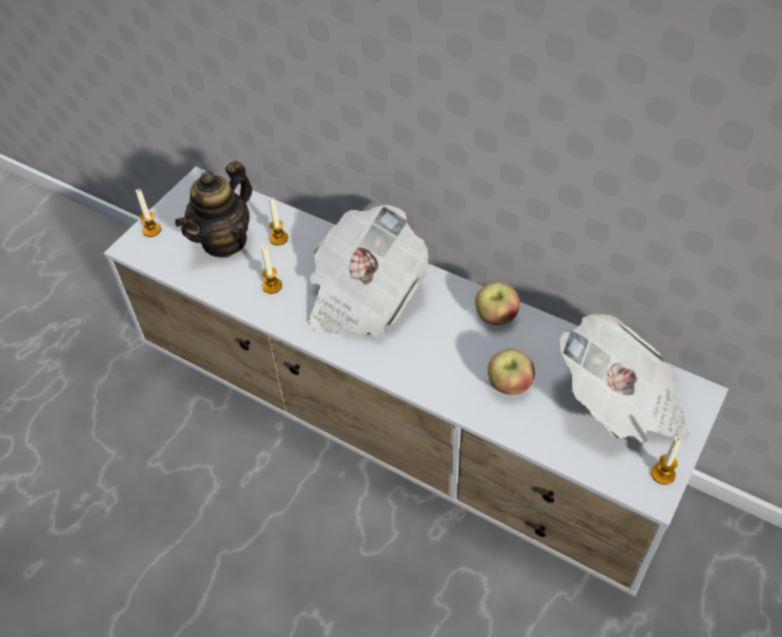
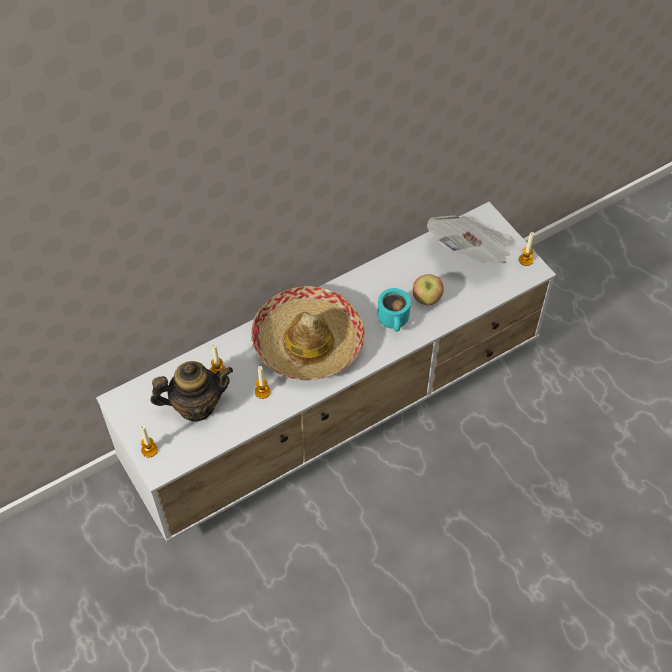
camera: 65 degrees left, 5 degrees up
teapot [175,161,252,258] -> teapot turned 75 degrees counterclockwise [151,361,233,422]
newspaper [309,205,429,338] -> hat [251,286,365,380]
apple [475,282,520,325] -> none
none -> turquoise mug [378,288,411,332]

